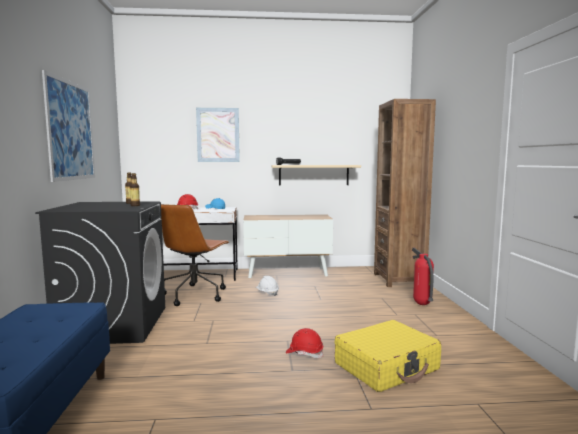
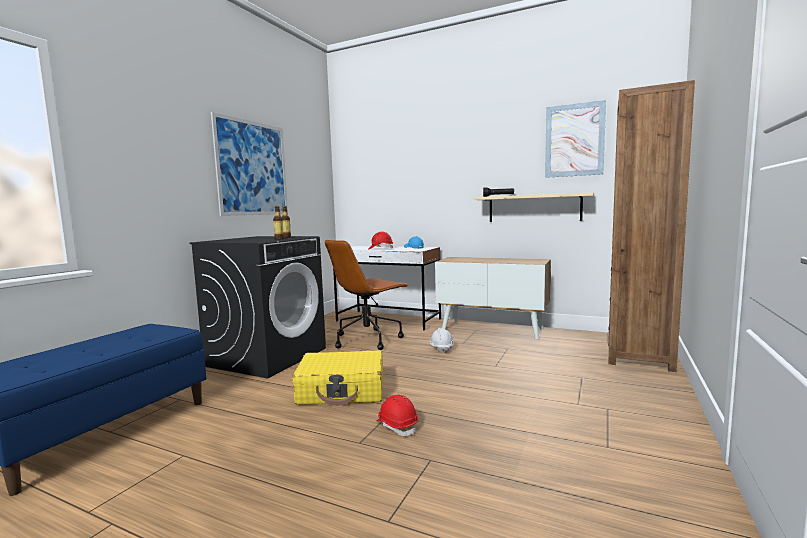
camera: 30 degrees right, 0 degrees up
picture [196,108,240,162] -> picture moved to [545,100,606,178]
yellow suitcase [335,320,441,392] -> yellow suitcase moved to [292,350,383,406]
fire extinguisher [412,247,434,305] -> none

